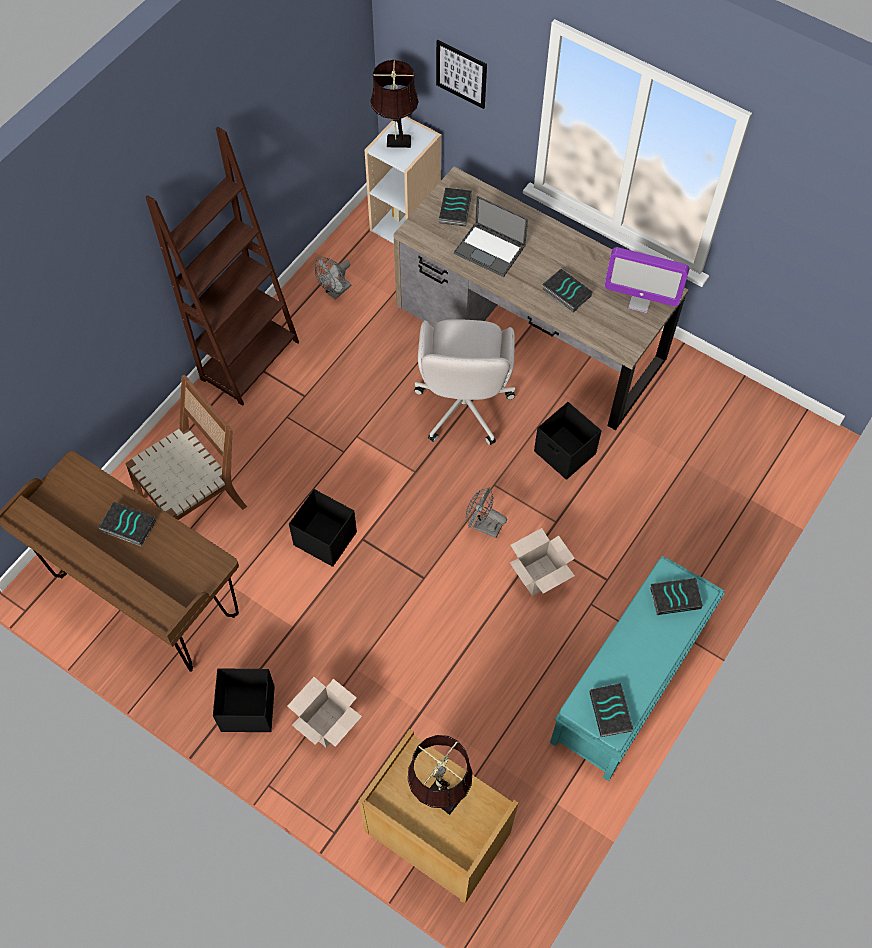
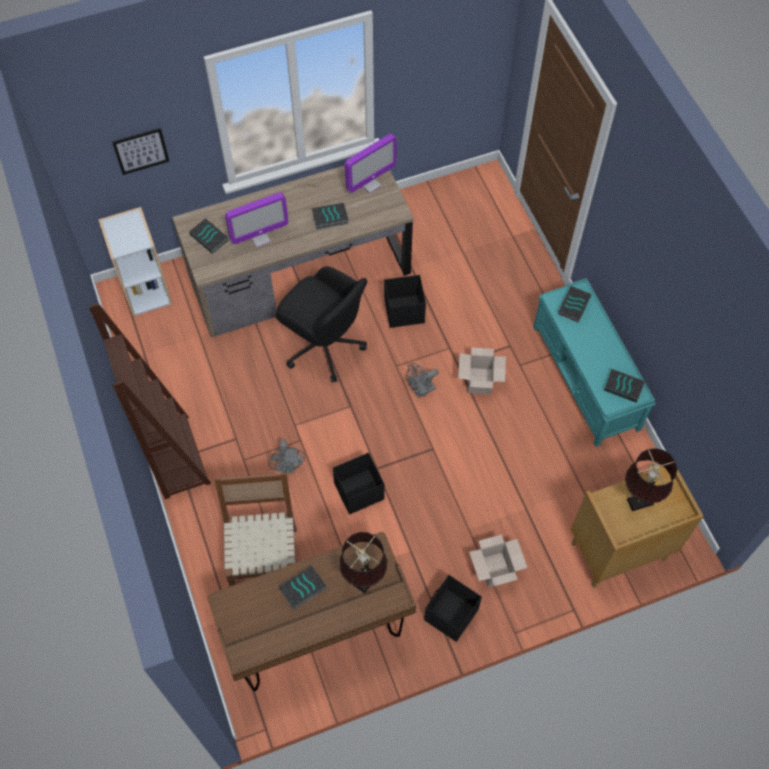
camera: 55 degrees left, 0 degrees up
grey fan [315,257,351,300] -> grey fan moved to [268,439,305,474]
brown table lamp [370,60,419,148] -> brown table lamp moved to [339,532,387,593]
white office chair [414,319,515,445] -> black office chair [276,266,367,383]
laptop [454,196,528,277] -> monitor [225,192,289,247]

